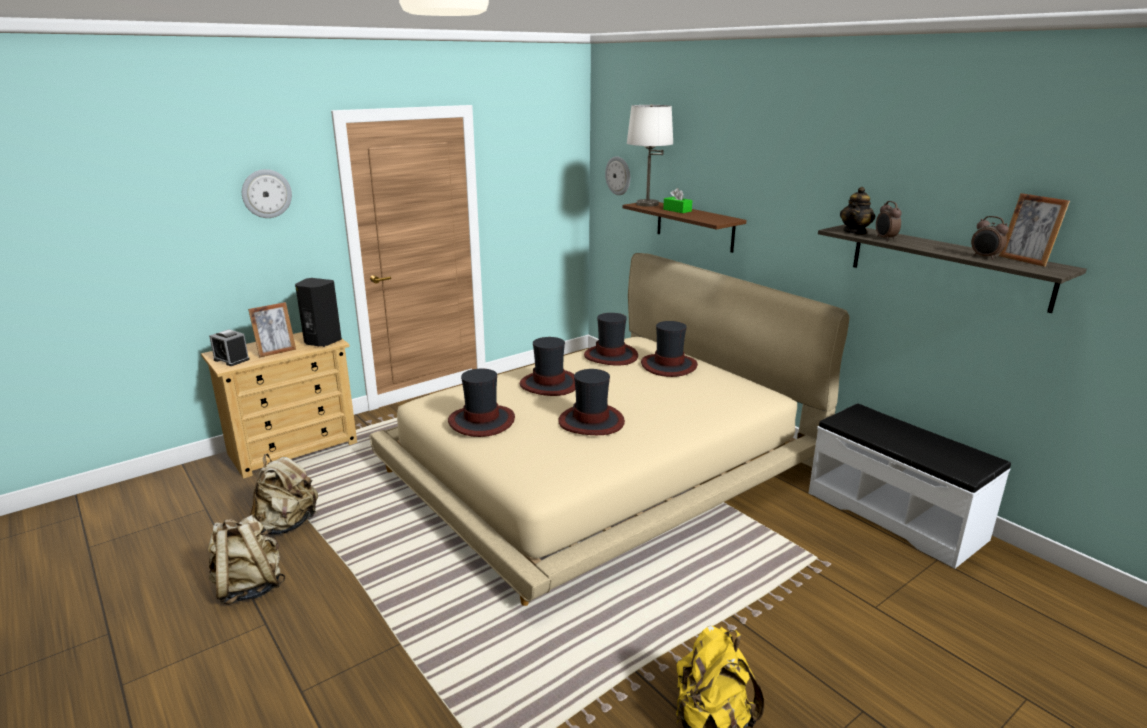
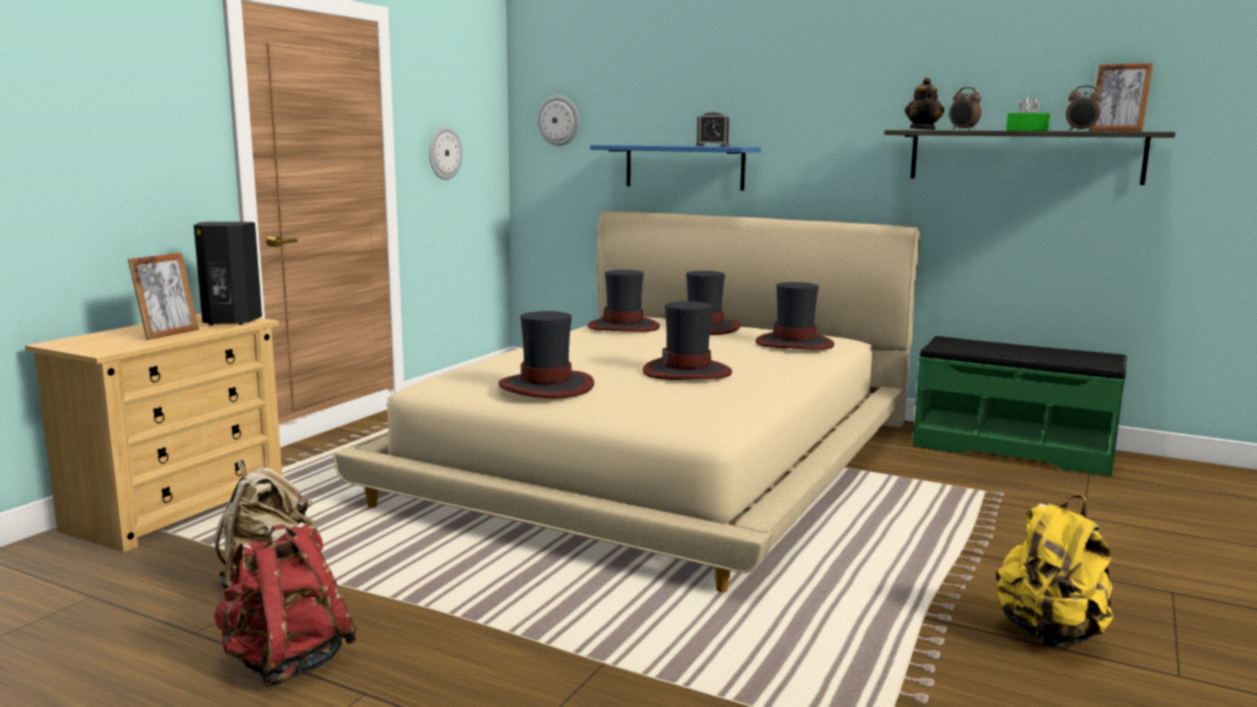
camera: 25 degrees left, 10 degrees down
beige backpack [208,515,285,605] -> red backpack [214,522,357,687]
alarm clock [209,329,250,366] -> alarm clock moved to [695,112,730,147]
wall clock [242,169,292,218] -> wall clock moved to [429,126,462,180]
hat [520,337,575,396] -> hat moved to [755,282,834,350]
brown shelf [623,202,747,253] -> blue shelf [590,145,761,191]
white table lamp [627,104,673,207] -> none
green tissue box [663,188,692,213] -> green tissue box moved to [1006,96,1050,131]
white bench [809,403,1011,569] -> green bench [913,336,1127,477]

